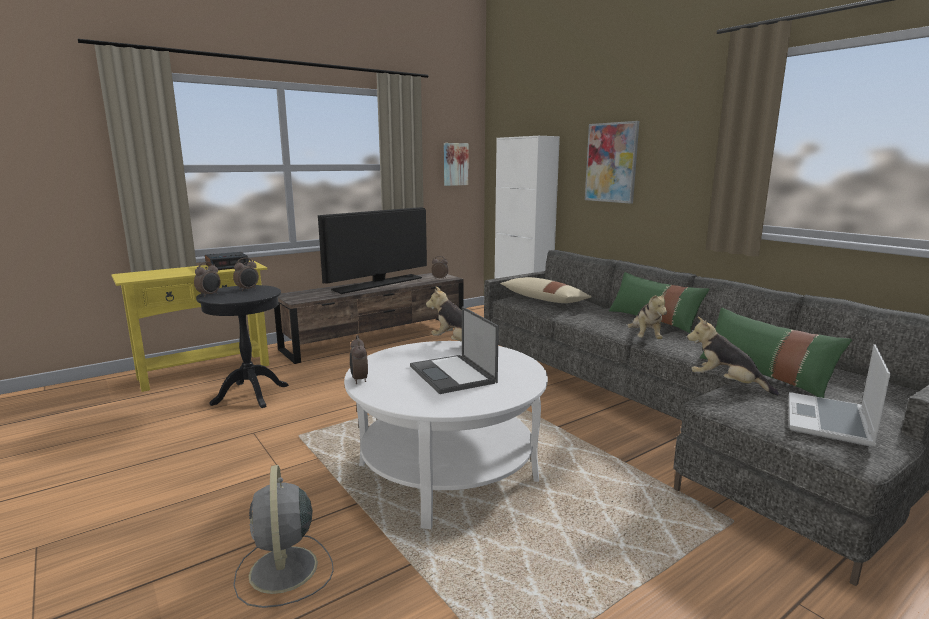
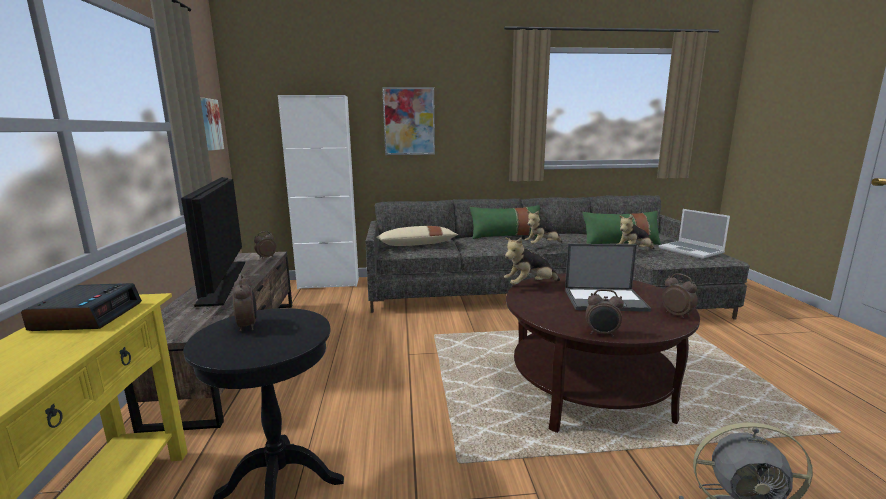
camera: 60 degrees left, 0 degrees up
alarm clock [194,262,221,297] -> alarm clock moved to [661,273,698,318]
white coffee table [344,341,548,529] -> brown coffee table [506,273,700,433]
plush toy [627,292,667,339] -> plush toy turned 120 degrees clockwise [525,211,563,244]

